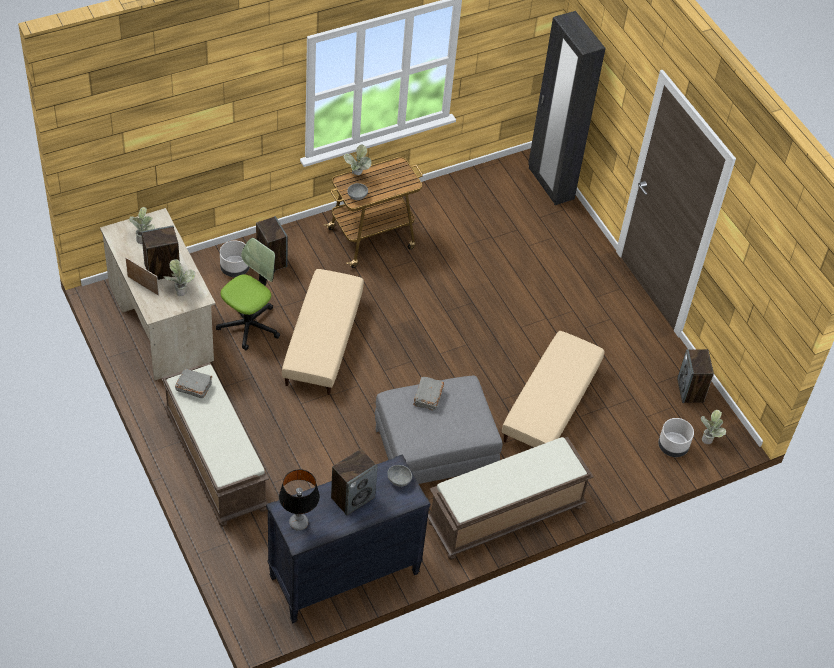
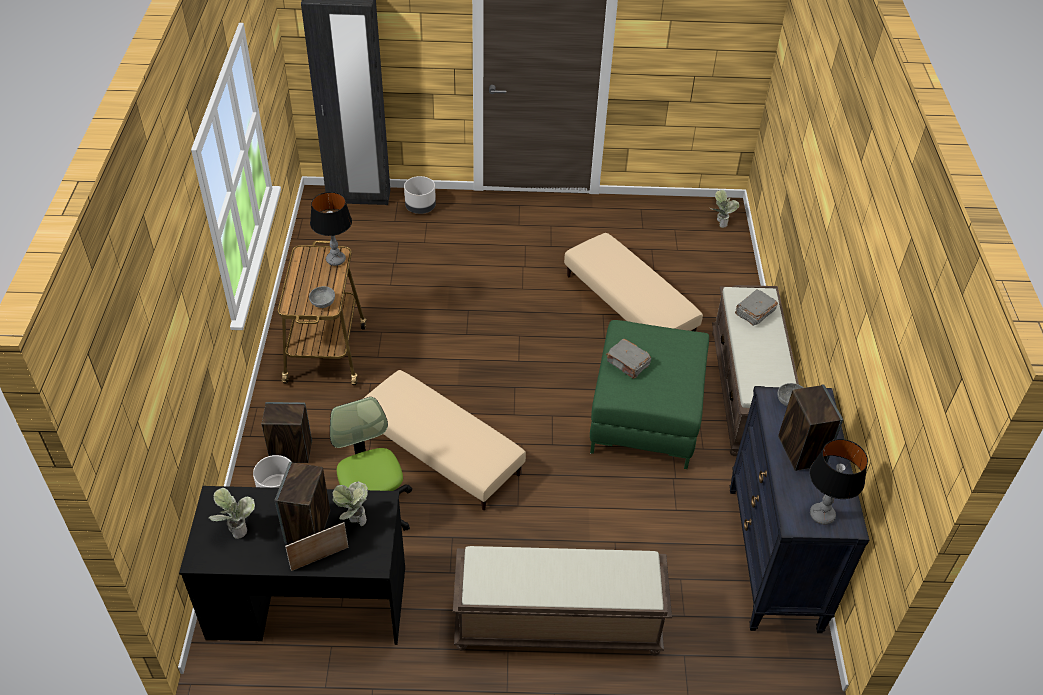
camera: 60 degrees left, 5 degrees down
beige desk [100,208,215,380] -> black desk [179,486,405,645]
grey book [175,368,212,398] -> grey book moved to [735,289,778,326]
potted plant [343,144,371,175] -> none
grey ottoman [375,376,502,484] -> green ottoman [590,320,709,469]
grey planter [658,418,694,457] -> grey planter moved to [404,176,436,214]
speaker [677,349,714,403] -> none
none -> table lamp [310,192,352,266]

